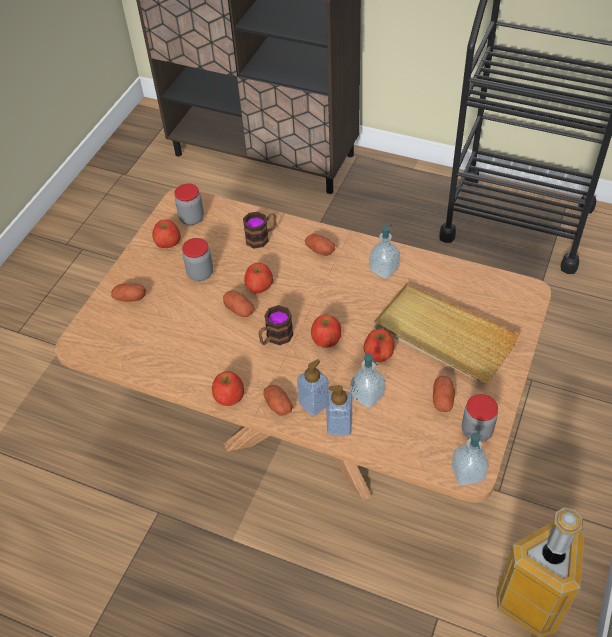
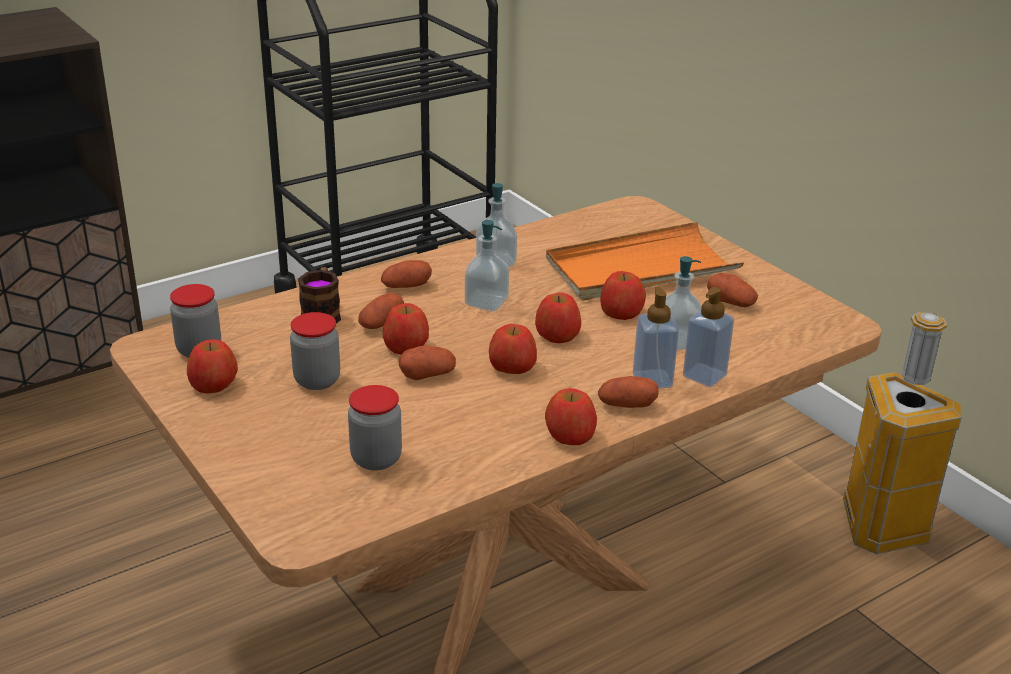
camera: 60 degrees left, 20 degrees down
potato [111,283,146,302] -> potato moved to [358,293,404,329]
mug [259,305,293,345] -> apple [489,324,537,374]
beige tray [374,283,520,384] -> orange tray [546,222,744,300]
soap dispenser [452,432,489,486] -> soap dispenser moved to [465,220,509,311]
jar [462,394,498,442] -> jar moved to [348,385,402,471]

